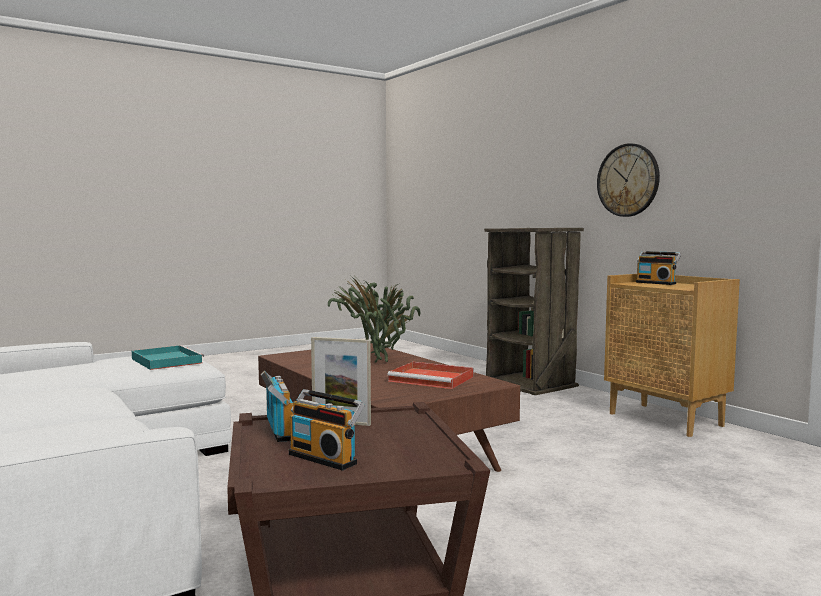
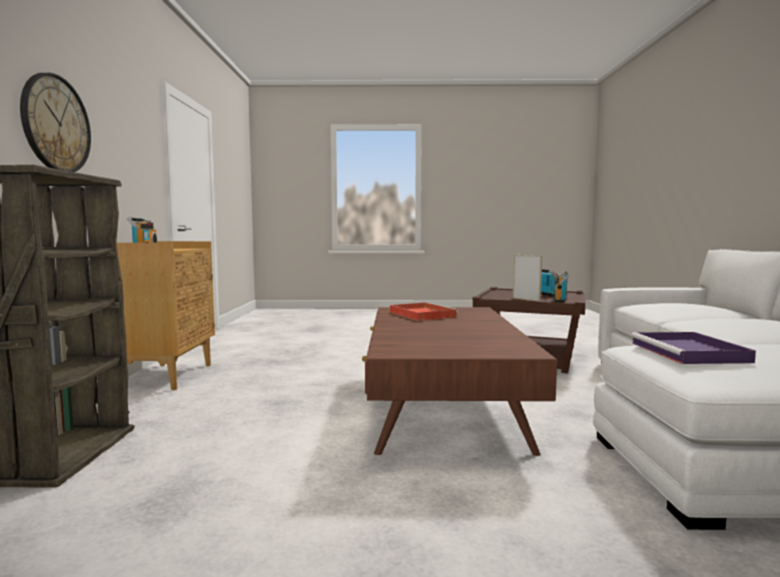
camera: 145 degrees left, 0 degrees up
turquoise tray [132,345,204,370] -> purple tray [631,332,756,364]
potted plant [328,276,420,363] -> none

